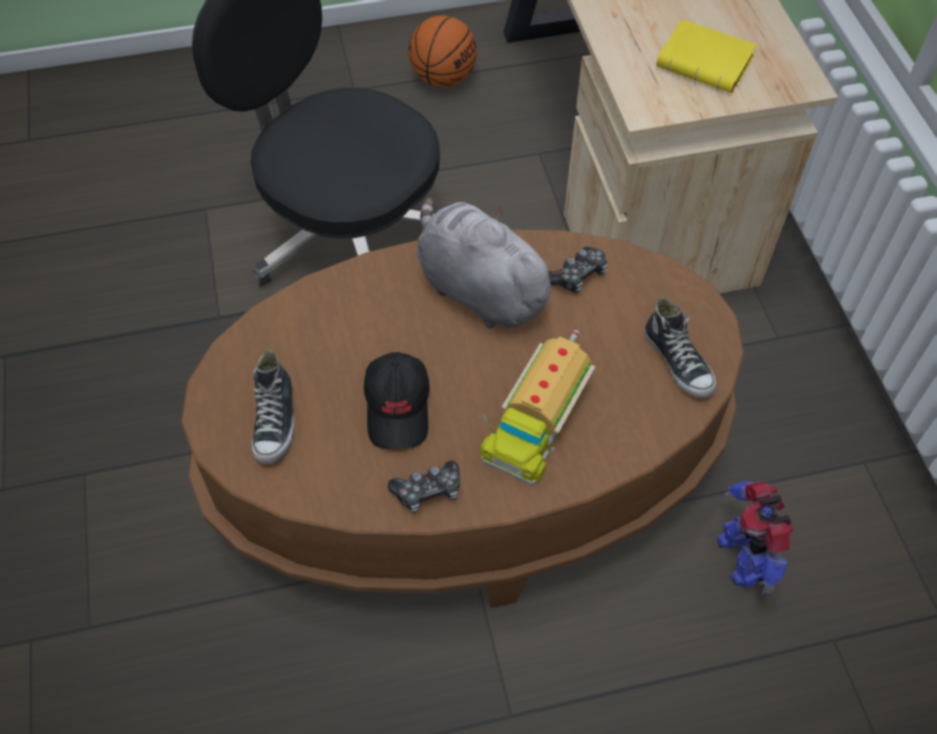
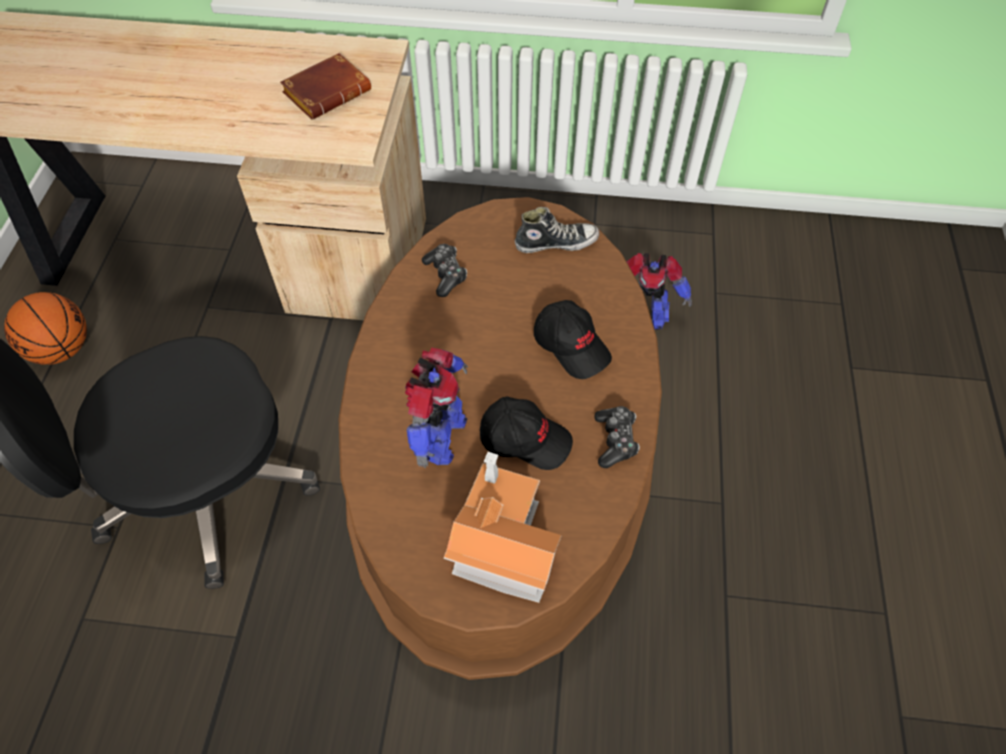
camera: 70 degrees left, 0 degrees up
shoe [251,350,294,464] -> toy house [444,452,562,603]
grey plush toy [417,198,562,328] -> none
toy truck [480,330,596,485] -> black cap [534,300,612,379]
yellow book [656,19,757,93] -> brown book [280,53,371,120]
none -> toy robot [405,347,468,468]

